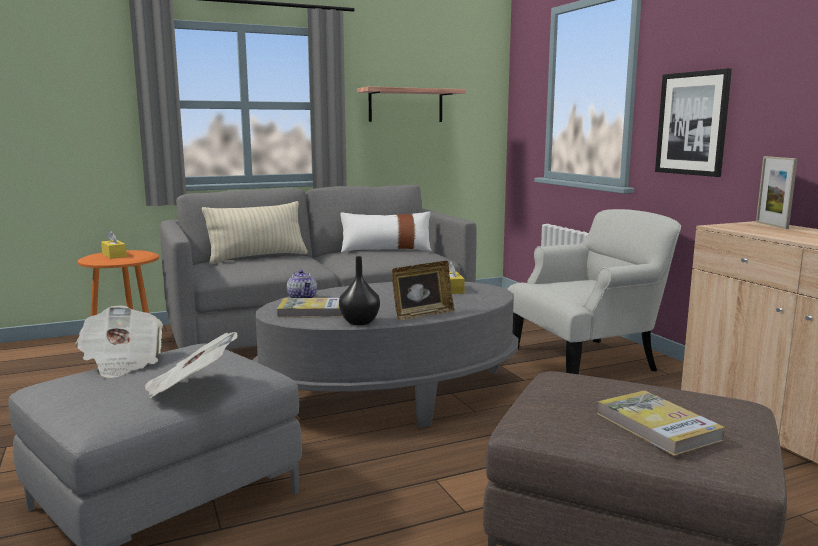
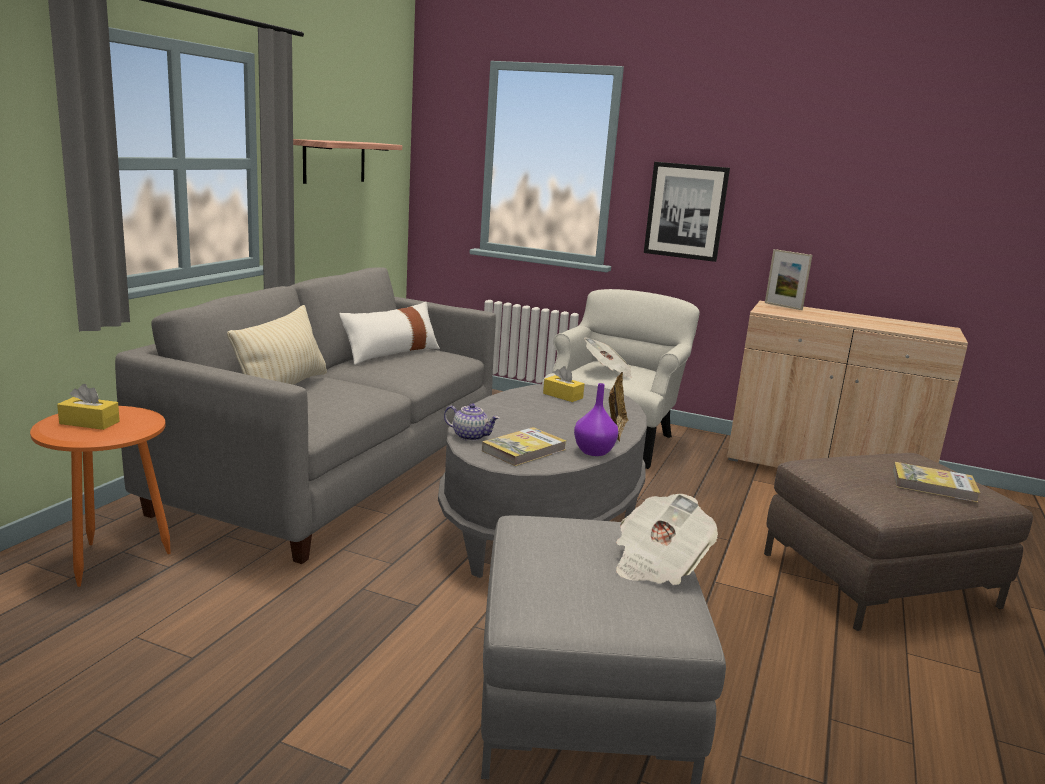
camera: 45 degrees left, 5 degrees up
newspaper [76,306,163,378] -> newspaper moved to [584,337,632,378]
black vase [339,256,380,325] -> purple vase [574,383,618,456]

